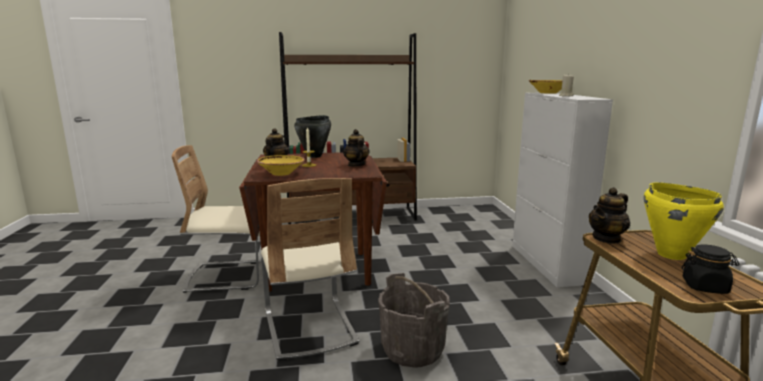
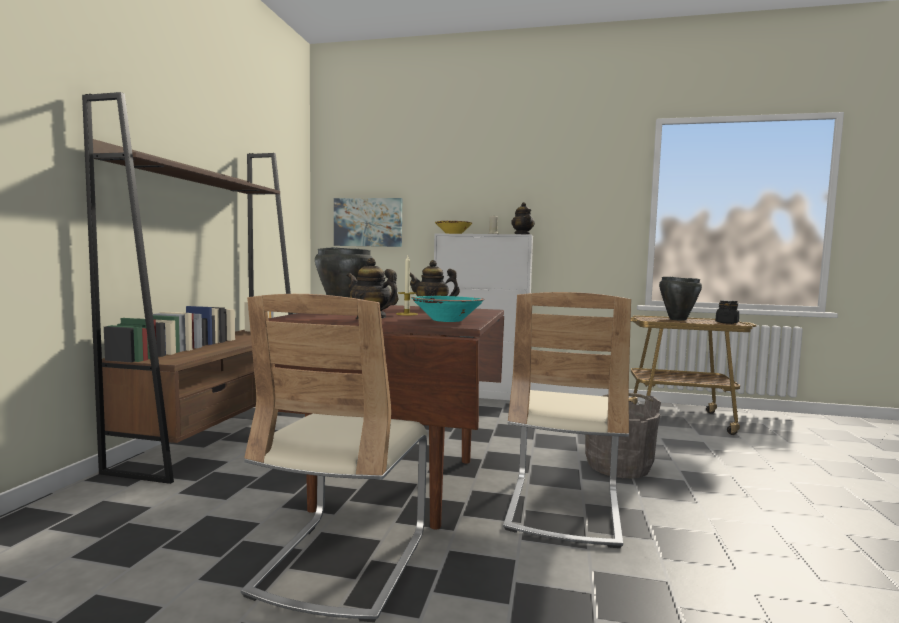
camera: 70 degrees left, 10 degrees down
yellow bowl [257,155,305,176] -> turquoise bowl [411,296,484,322]
beige chair [261,178,360,361] -> beige chair turned 105 degrees clockwise [503,292,631,548]
teapot [589,187,630,244] -> teapot moved to [511,202,535,234]
yellow cooking pot [644,182,724,260] -> black cooking pot [659,277,702,321]
none -> picture [334,198,402,247]

